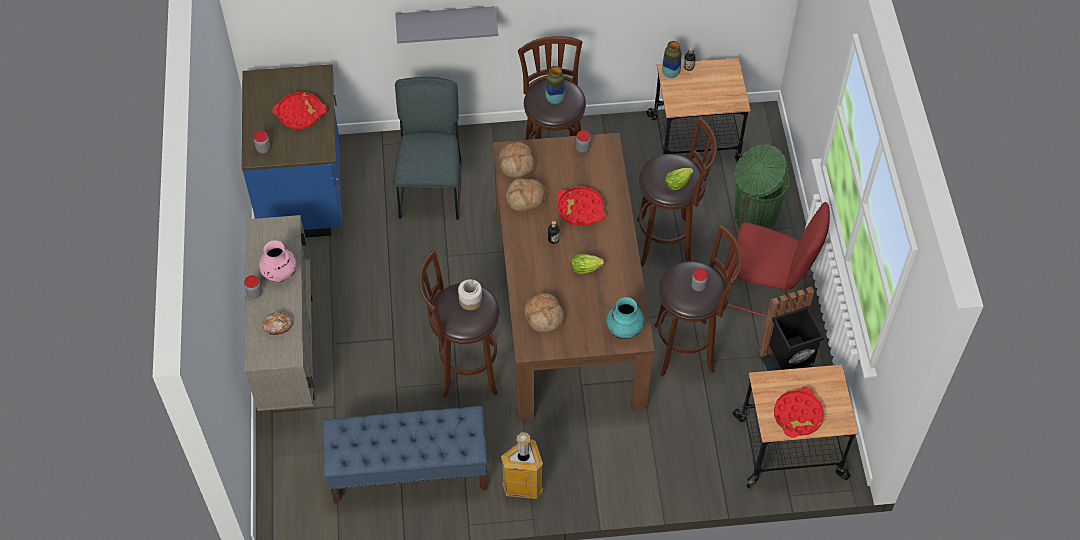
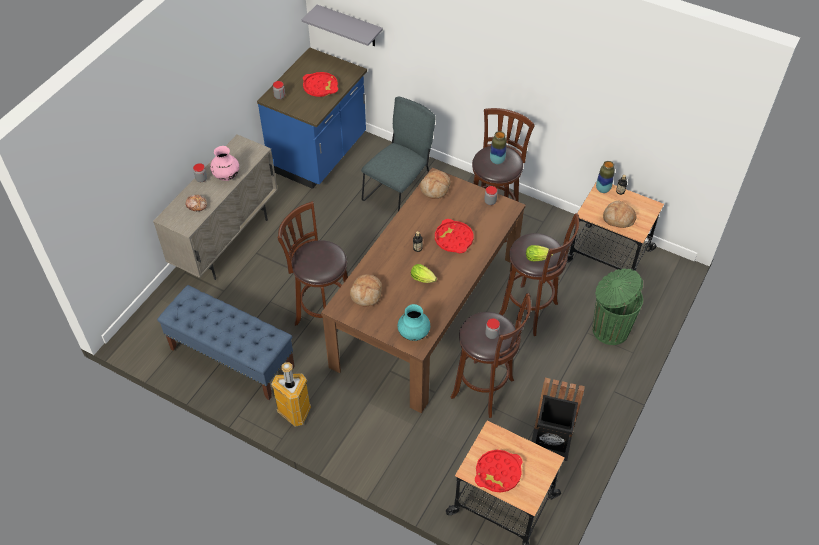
camera: 35 degrees right, 5 degrees down
grey shelf [395,6,498,43] -> grey shelf moved to [302,5,383,46]
jar [458,279,482,310] -> none
bread [506,178,546,212] -> bread moved to [603,201,636,228]
red chair [727,202,830,317] -> none

